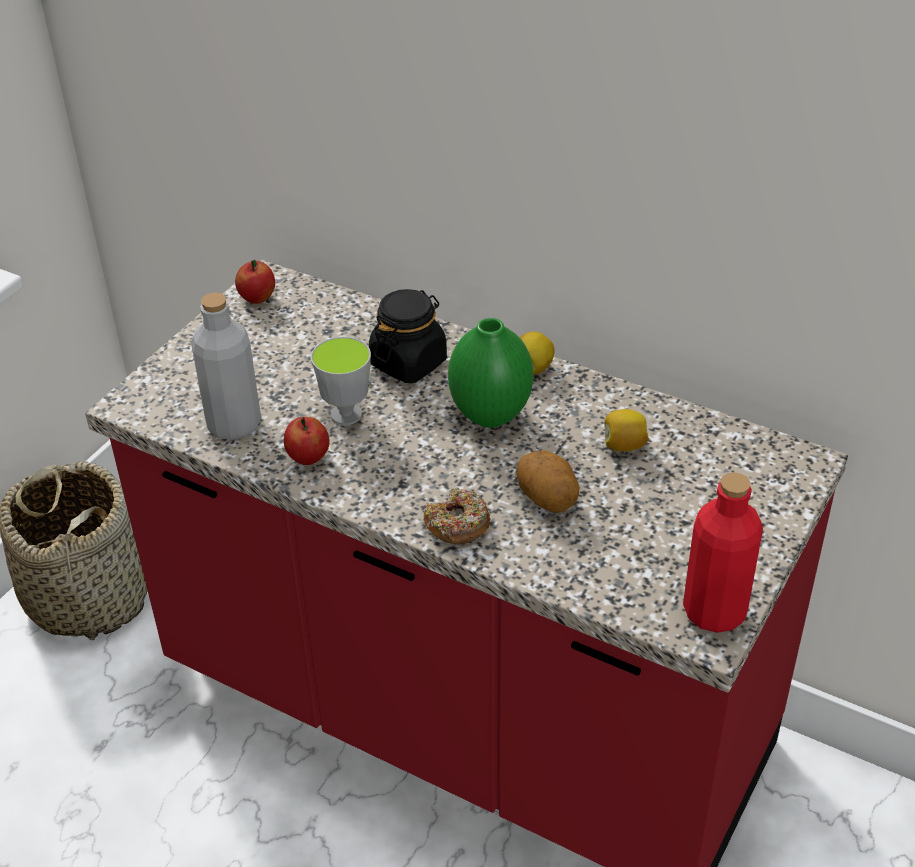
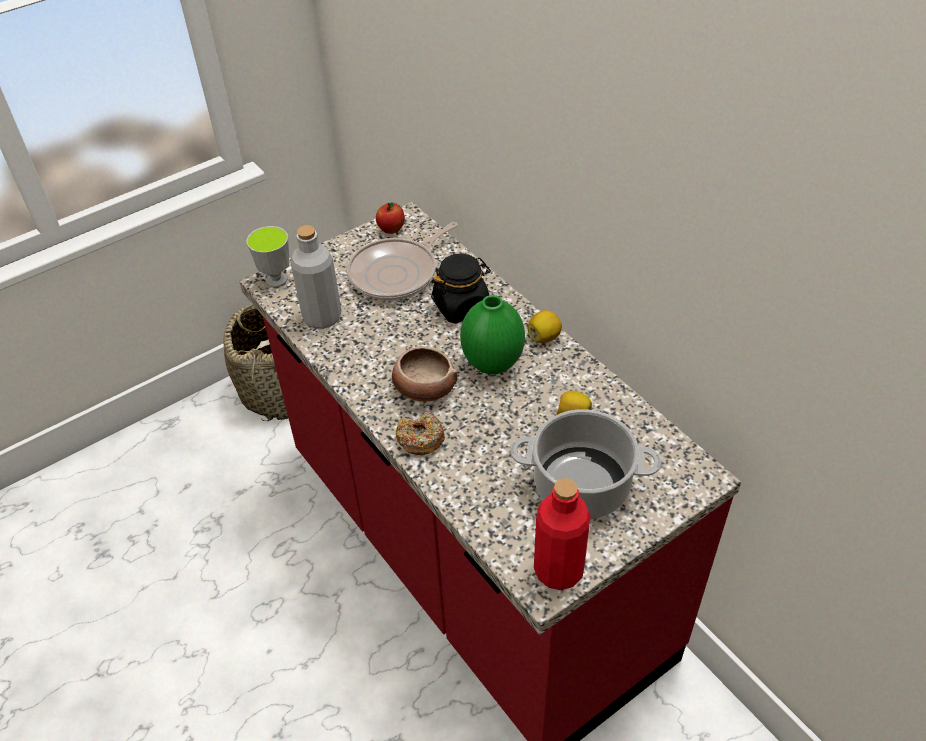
camera: 25 degrees right, 5 degrees up
apple [284,417,330,465] -> none
cup [311,337,371,425] -> cup moved to [246,226,290,287]
potato [516,450,579,513] -> none
none -> frying pan [347,222,458,300]
none -> bowl [392,346,458,402]
none -> cooking pot [510,409,661,519]

